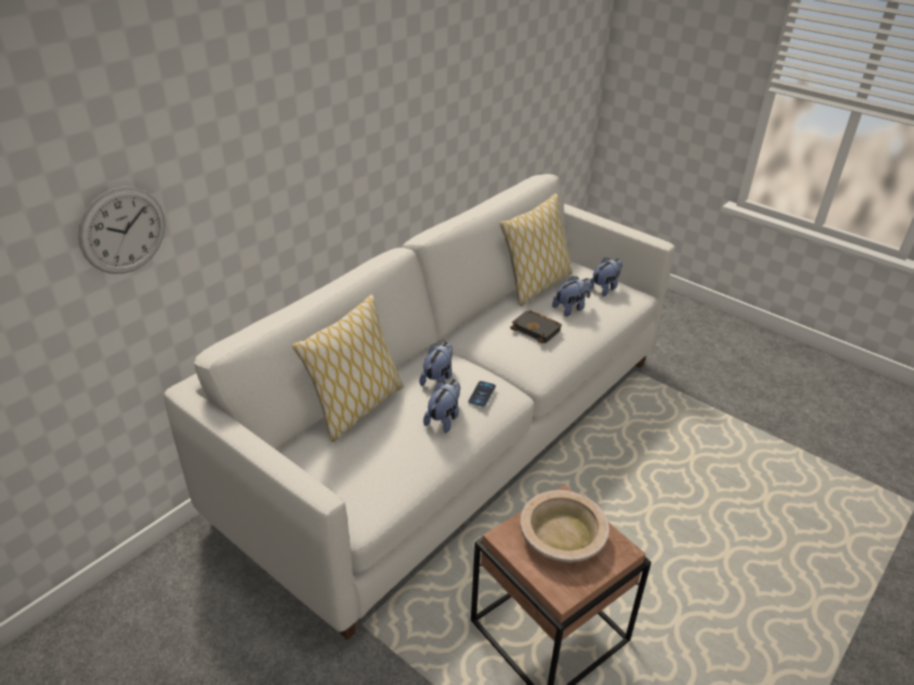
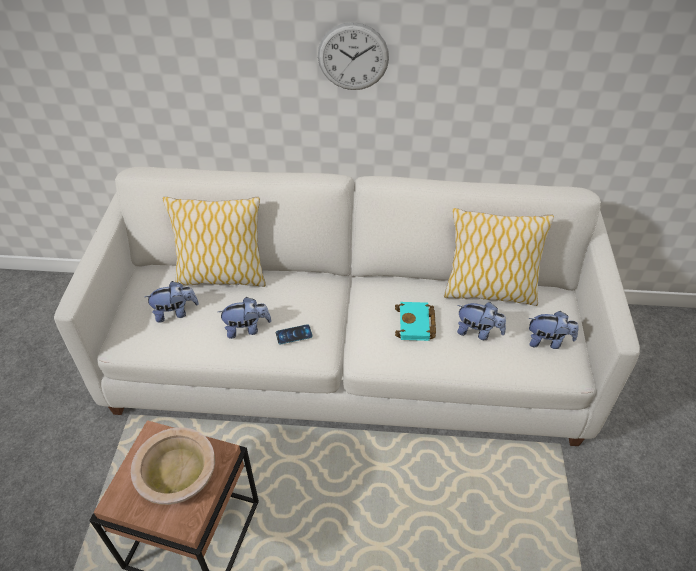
camera: 55 degrees right, 10 degrees up
wall clock [78,187,165,274] -> wall clock moved to [318,22,389,90]
plush toy [419,341,453,386] -> plush toy moved to [145,281,199,323]
black book [510,310,562,344] -> turquoise book [395,302,436,341]

